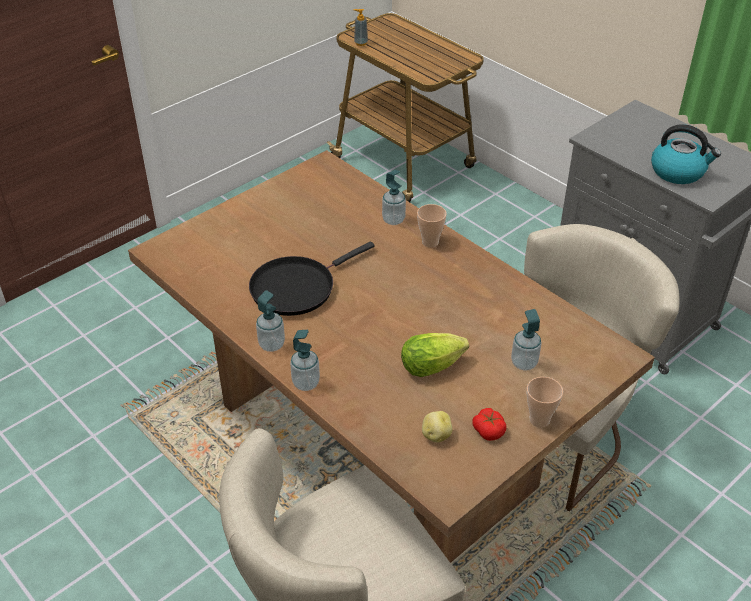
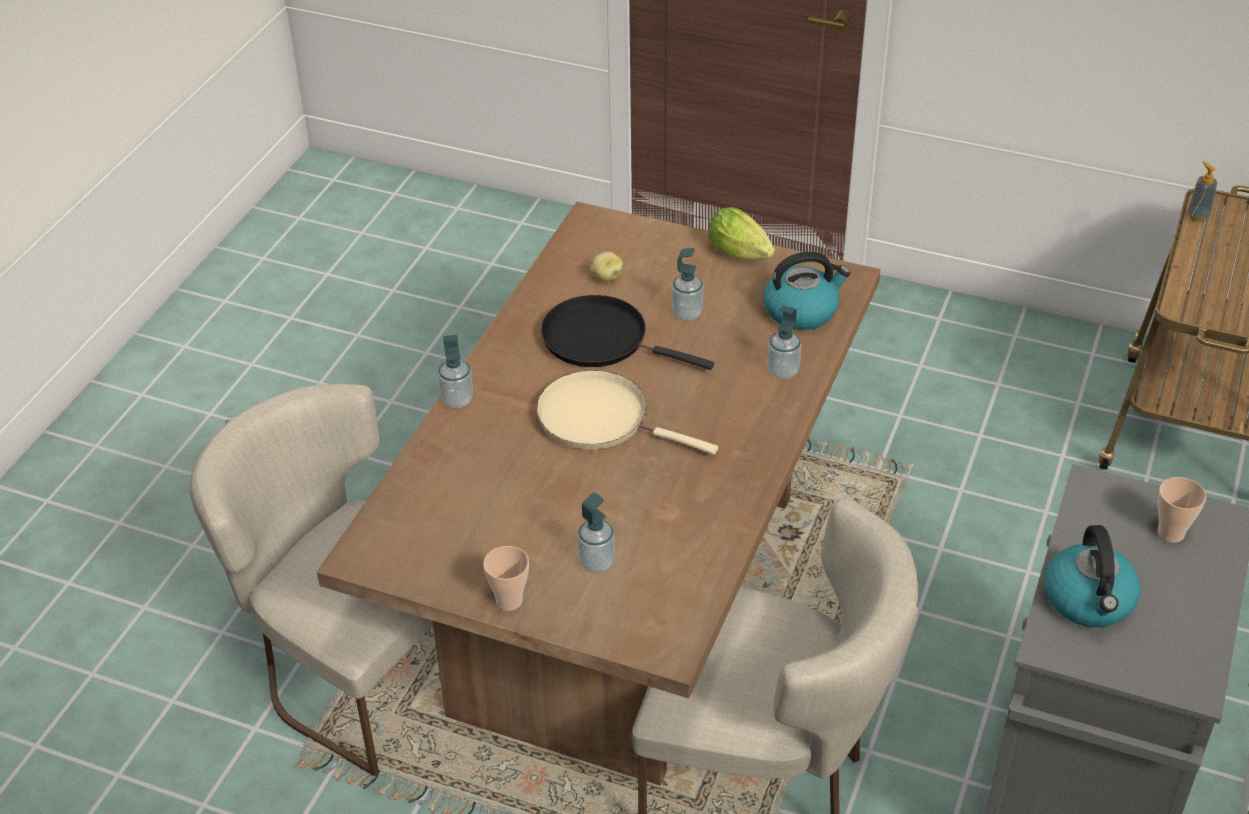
camera: 65 degrees right, 0 degrees up
soap dispenser [256,290,285,352] -> soap dispenser moved to [672,248,703,321]
lettuce [401,333,469,377] -> lettuce moved to [708,207,775,260]
cup [417,204,447,248] -> cup moved to [1158,477,1206,543]
potato [422,411,452,443] -> potato moved to [590,252,623,281]
tomato [472,408,506,441] -> none
none -> beige frying pan [536,370,718,455]
none -> kettle [763,252,851,330]

